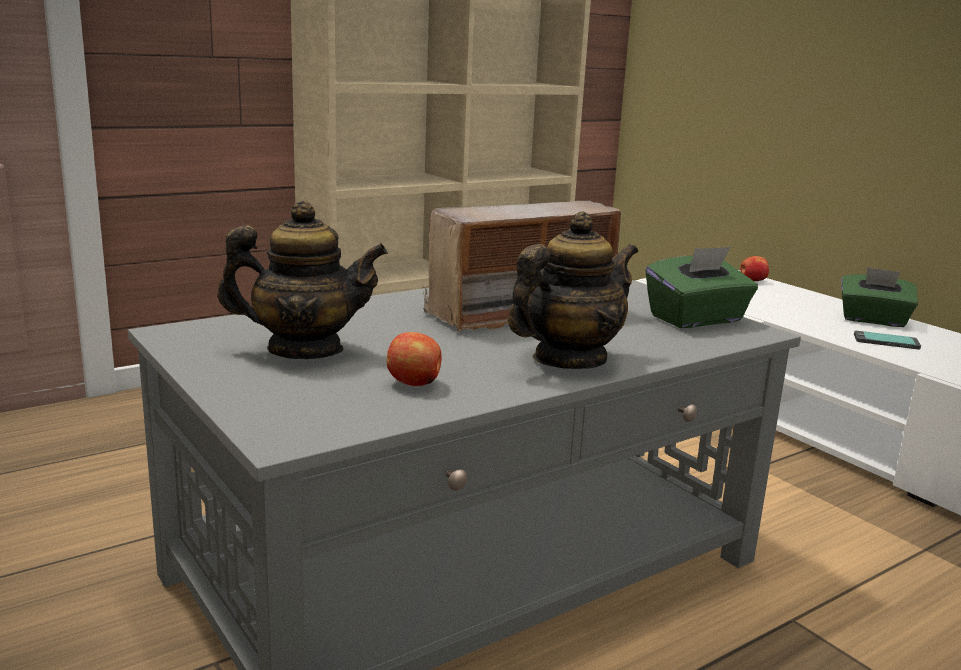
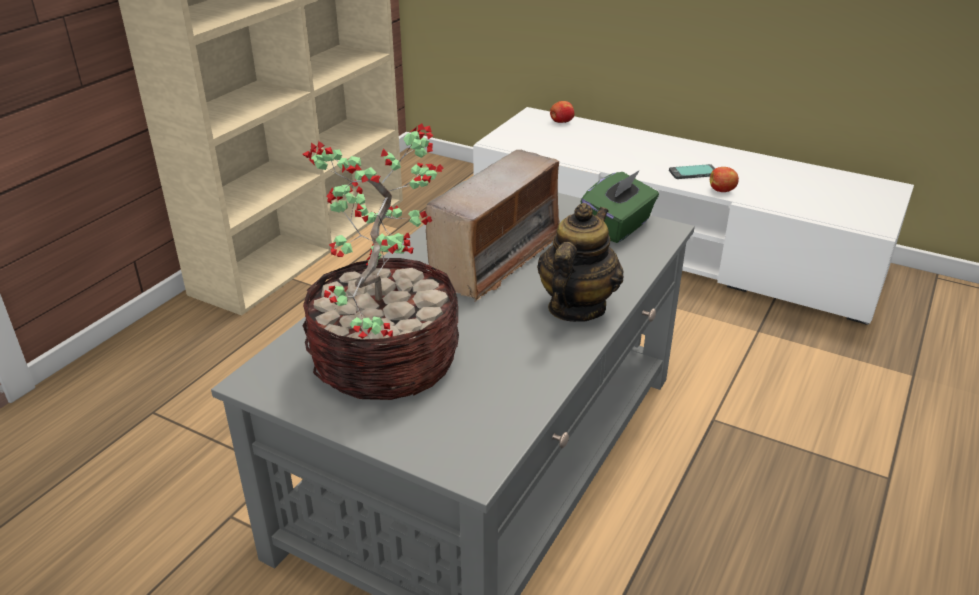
camera: 25 degrees left, 15 degrees up
teapot [217,200,388,359] -> potted plant [302,124,459,400]
apple [387,332,442,386] -> apple moved to [710,167,739,192]
green tissue box [841,267,918,327] -> none

